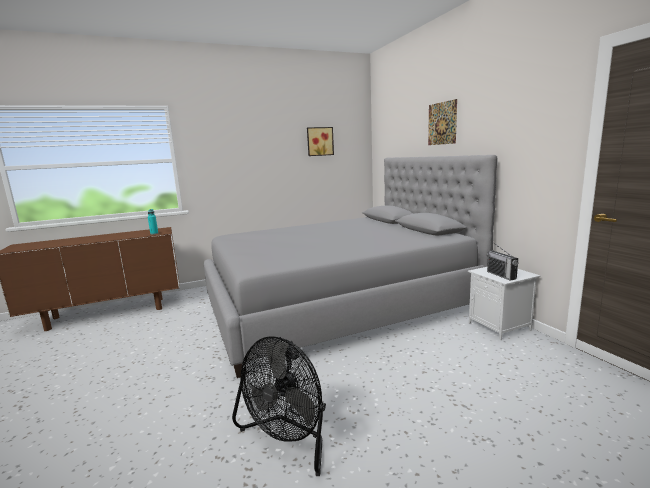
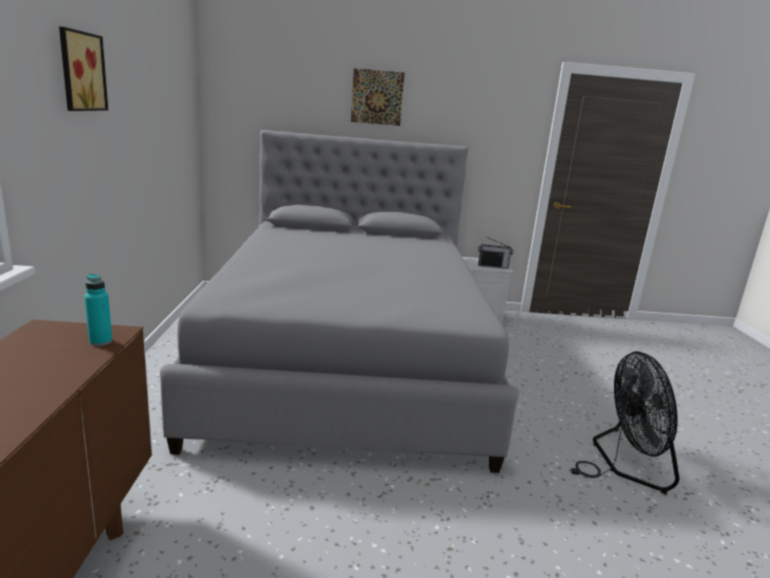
camera: 70 degrees left, 5 degrees up
black fan [232,336,326,476] -> black fan turned 60 degrees counterclockwise [569,351,680,495]
picture [307,127,334,156] -> picture moved to [59,26,108,111]

